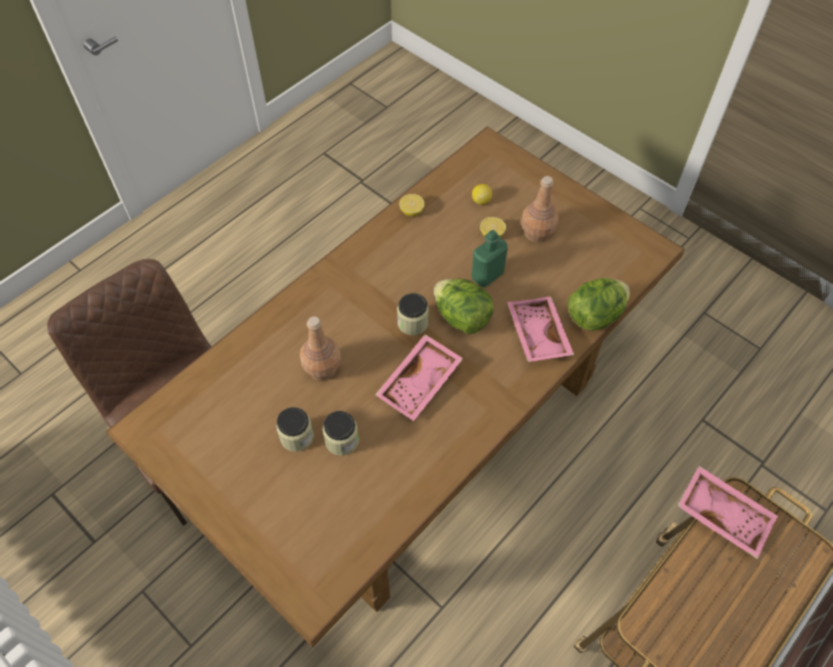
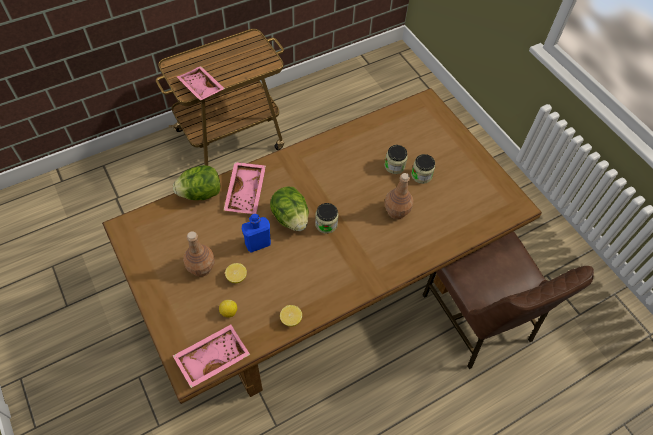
camera: 165 degrees left, 0 degrees up
pink tray [375,334,464,421] -> pink tray moved to [173,325,250,388]
green bottle [471,230,508,287] -> blue bottle [242,214,271,253]

